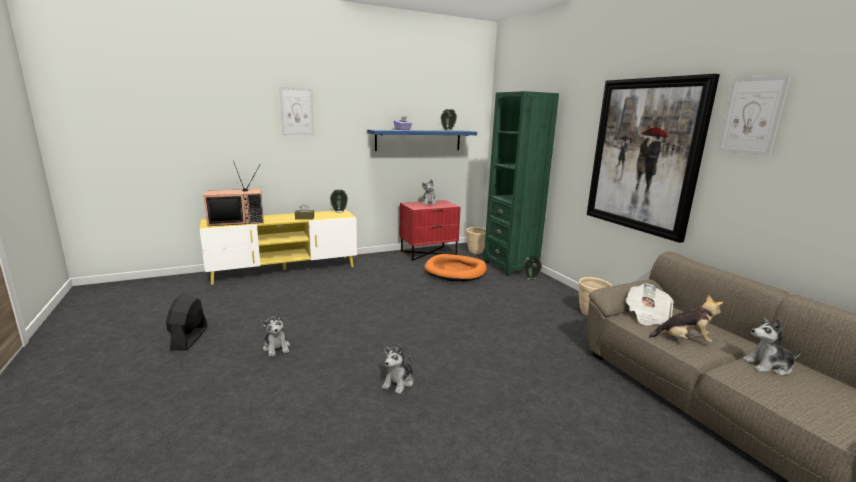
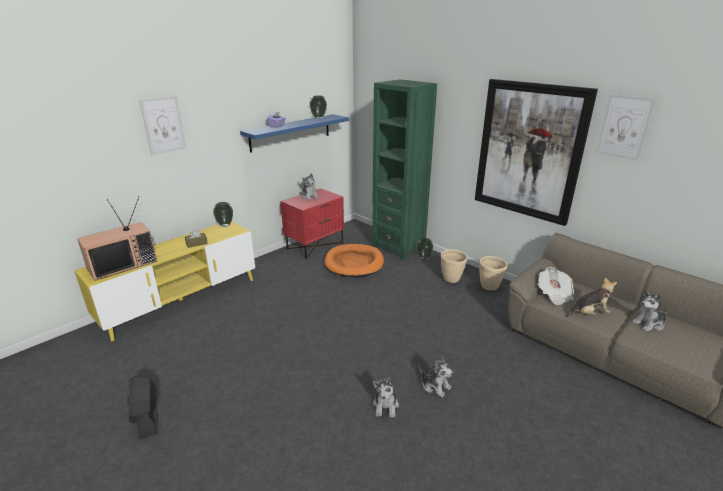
camera: 20 degrees left, 10 degrees up
plush toy [261,312,290,357] -> plush toy moved to [419,356,453,397]
beige planter [466,227,486,254] -> beige planter moved to [441,249,468,283]

